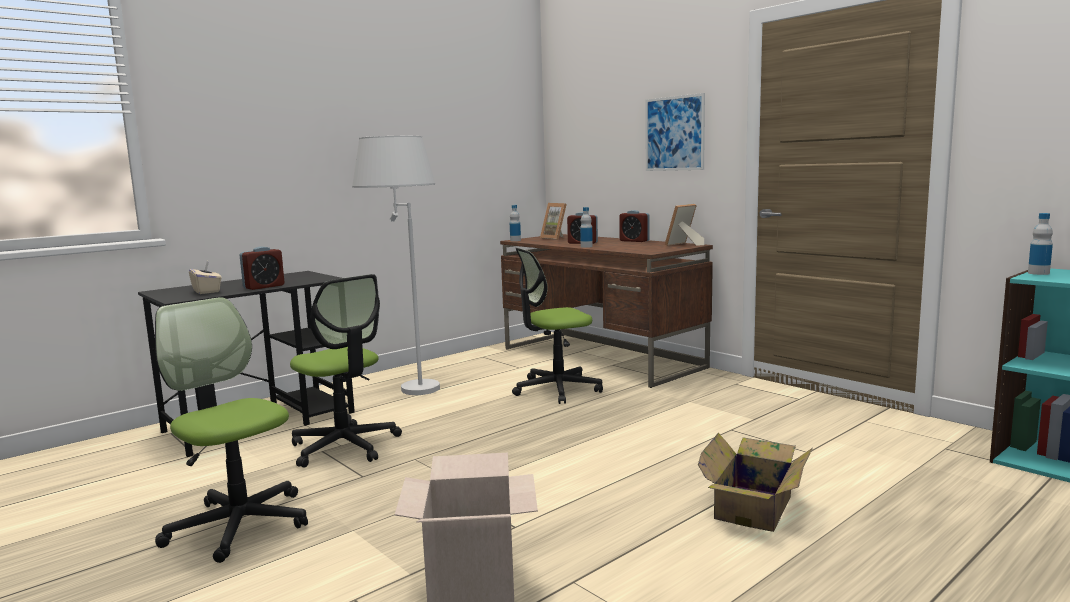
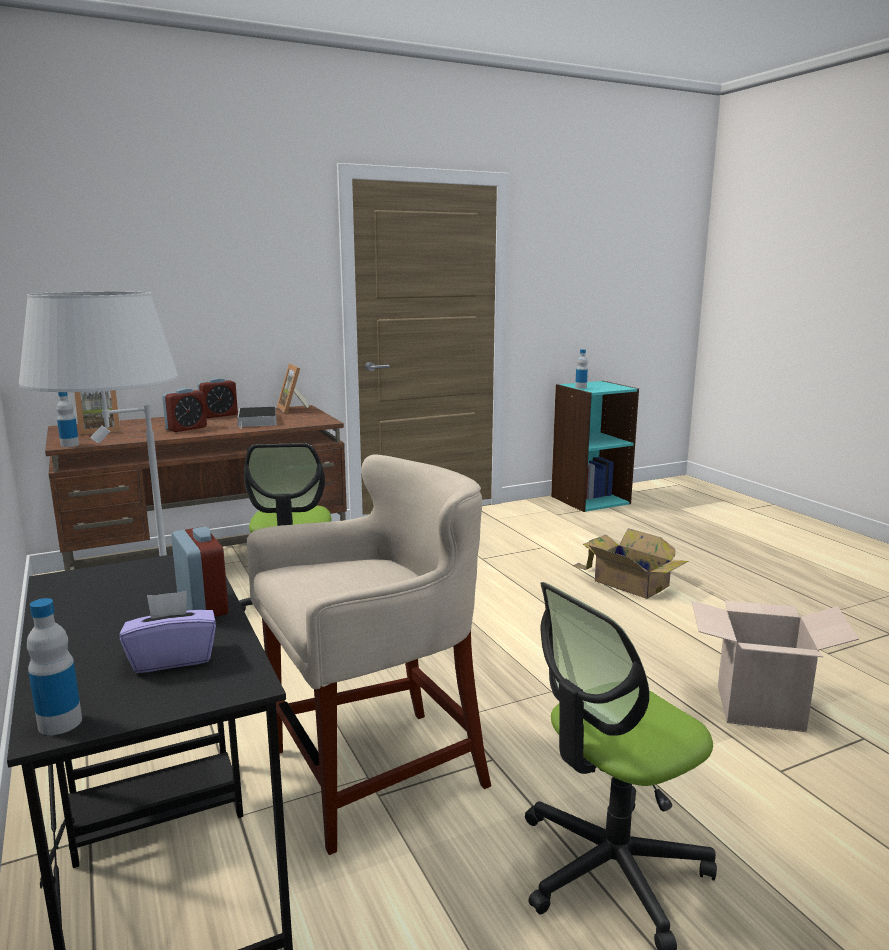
camera: 75 degrees left, 5 degrees up
beige tissue box [189,261,222,294] -> purple tissue box [120,591,216,673]
office chair [290,274,402,468] -> beige stool [247,454,491,855]
bottle [580,207,593,248] -> bottle moved to [27,598,82,735]
picture [645,93,705,171] -> none
none -> book [237,407,277,429]

